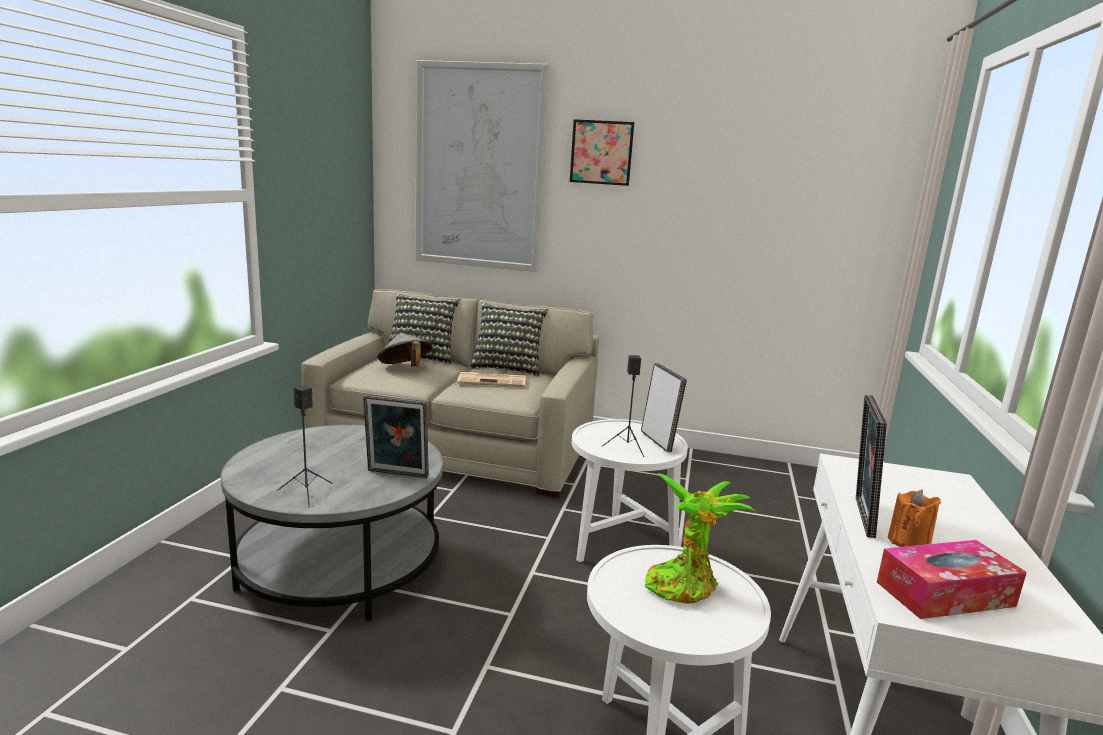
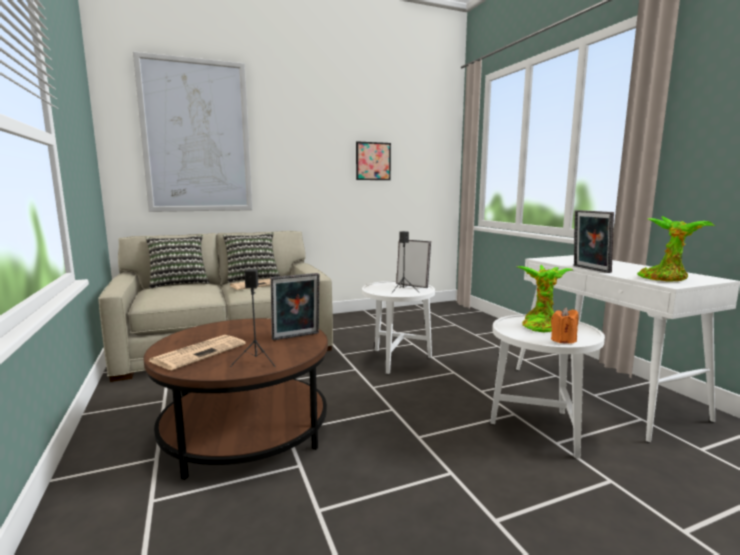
camera: 35 degrees left, 5 degrees down
grey coffee table [221,425,443,621] -> brown coffee table [143,318,328,480]
grey hat [378,333,432,367] -> none
picture [570,119,634,186] -> picture moved to [356,141,391,180]
tissue box [877,540,1027,619] -> potted plant [637,216,715,282]
orange candle [888,490,941,547] -> orange candle moved to [551,308,579,344]
none -> newspaper [149,335,246,370]

